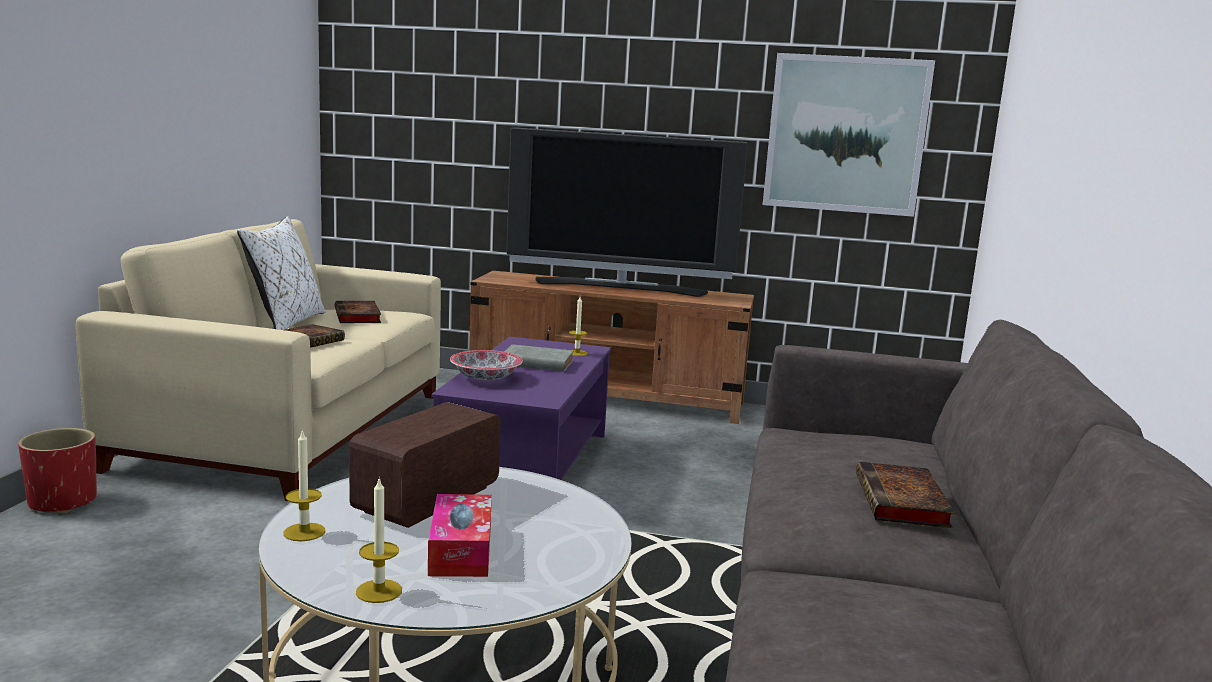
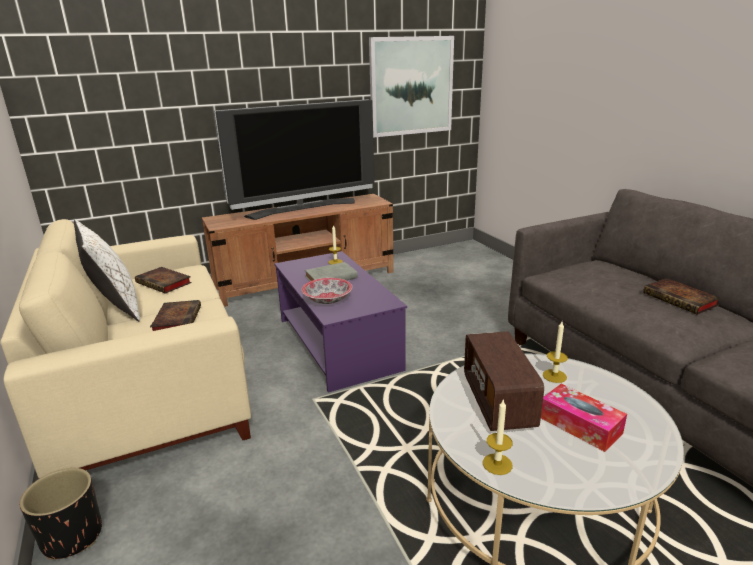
camera: 35 degrees left, 10 degrees up
red planter [18,428,97,513] -> black planter [20,468,102,560]
candle [356,479,402,603] -> candle moved to [543,322,568,383]

